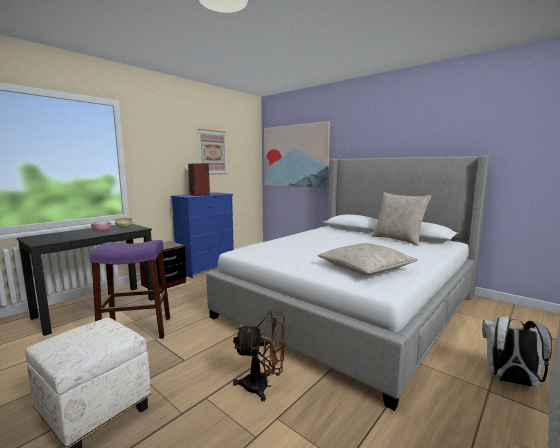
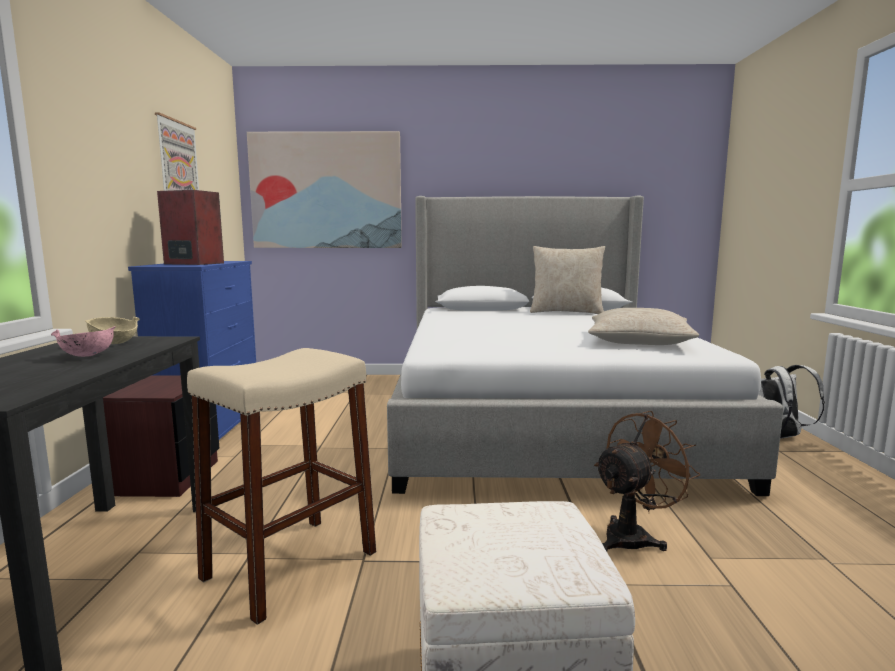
camera: 40 degrees left, 0 degrees up
purple stool [89,240,170,339] -> beige stool [187,348,376,625]

